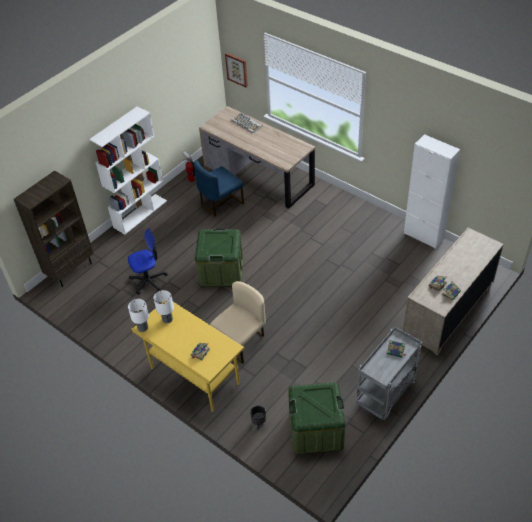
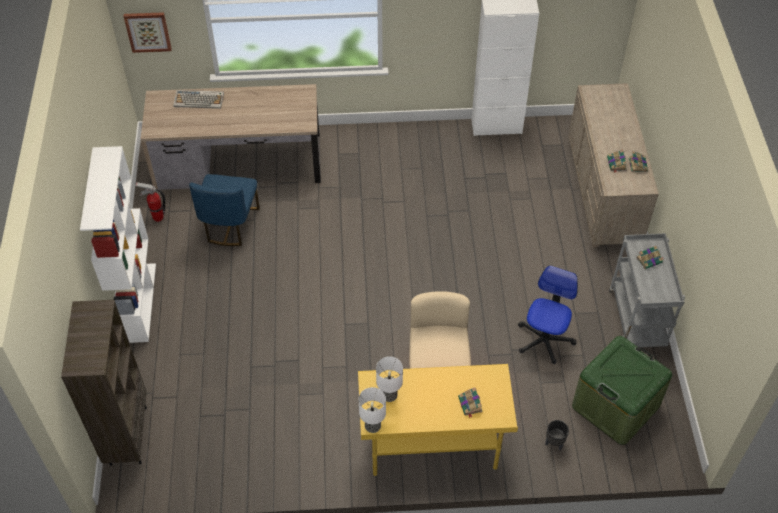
camera: 45 degrees left, 5 degrees up
office chair [128,228,168,295] -> office chair moved to [518,265,578,364]
green storage box [195,228,243,287] -> none

